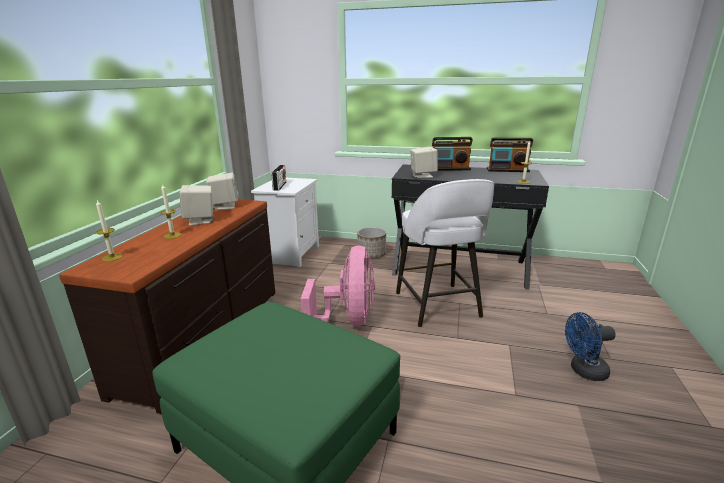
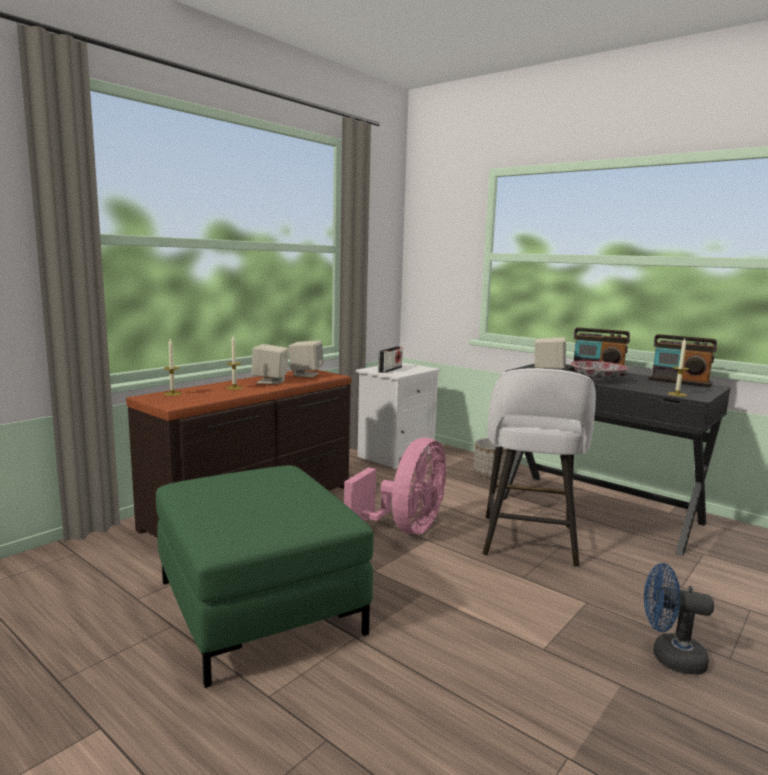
camera: 25 degrees right, 10 degrees down
none -> bowl [570,361,628,380]

